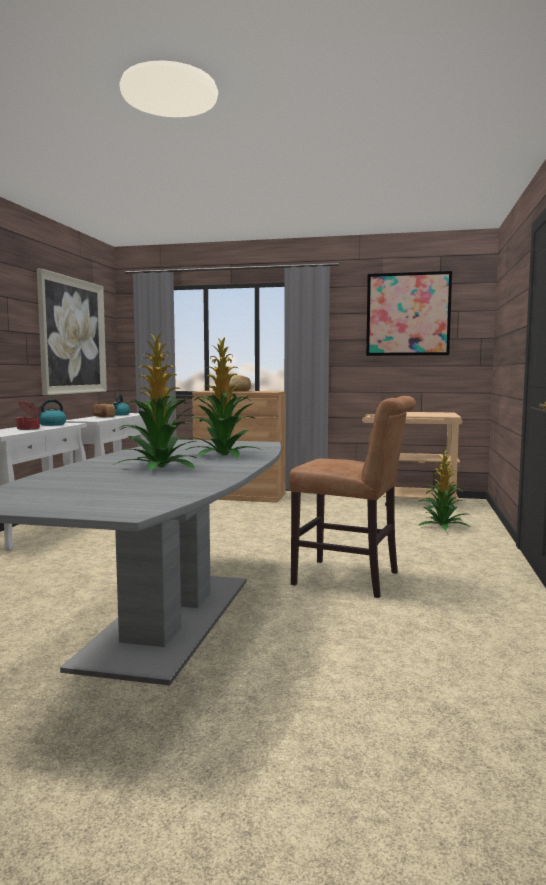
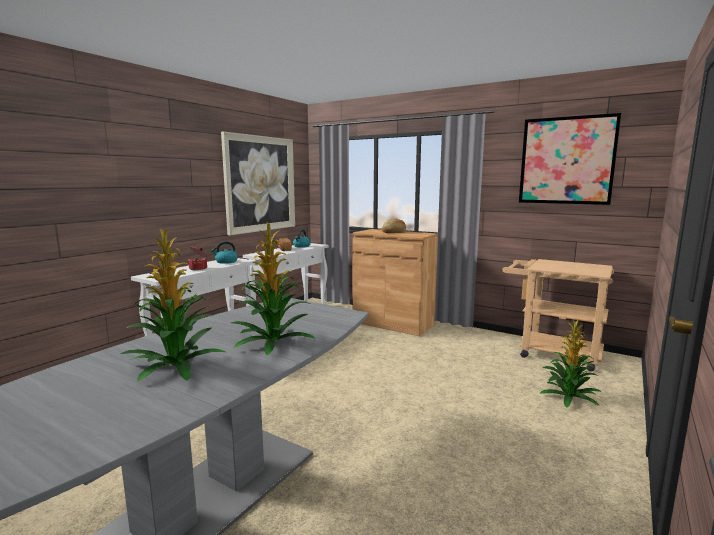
camera: 20 degrees right, 5 degrees up
brown chair [289,396,416,598] -> none

